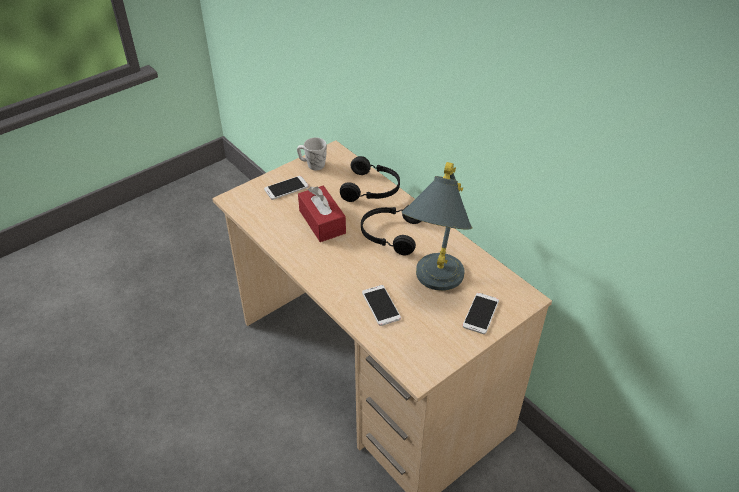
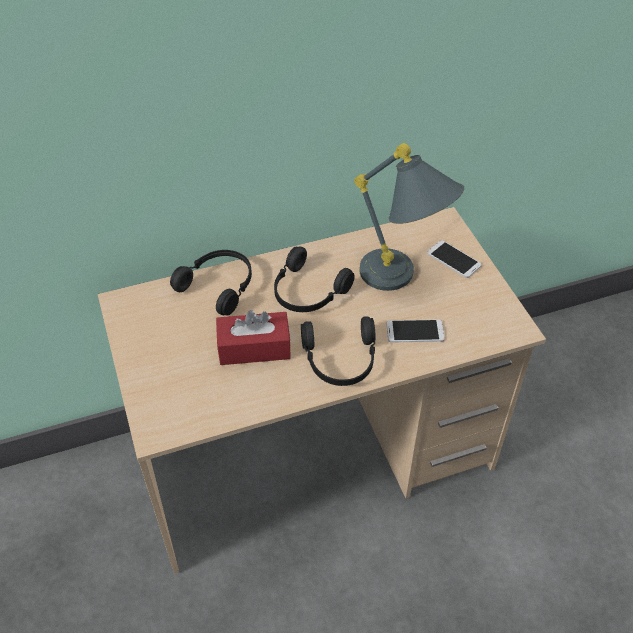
camera: 70 degrees left, 5 degrees up
phone [264,176,309,200] -> none
white mug [297,138,327,170] -> none
none -> black headphones [301,316,376,386]

